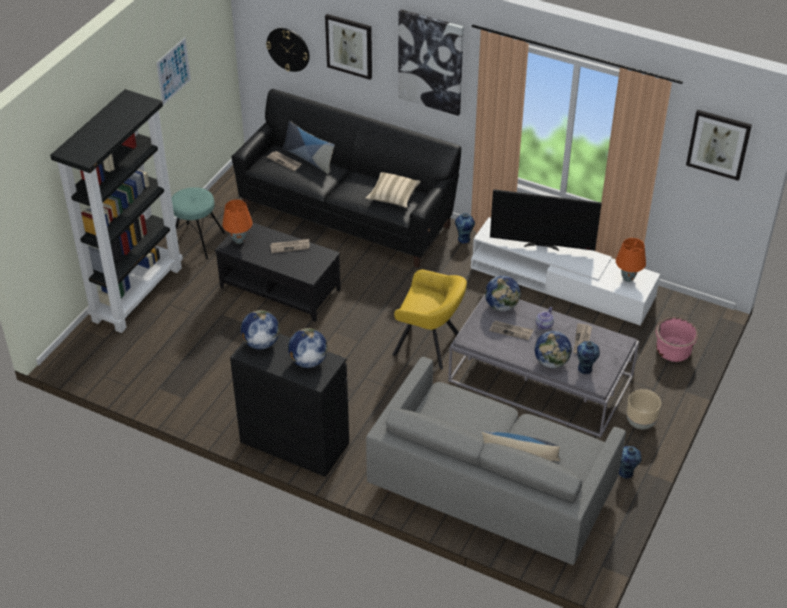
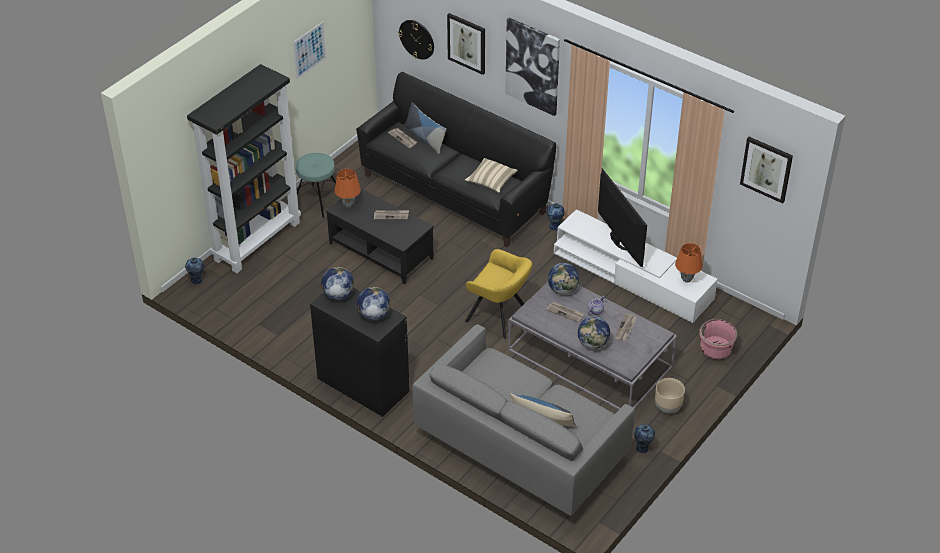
camera: 10 degrees right, 0 degrees up
television [490,189,602,251] -> television turned 135 degrees counterclockwise [598,168,647,267]
vase [577,341,600,374] -> vase moved to [185,257,204,285]

